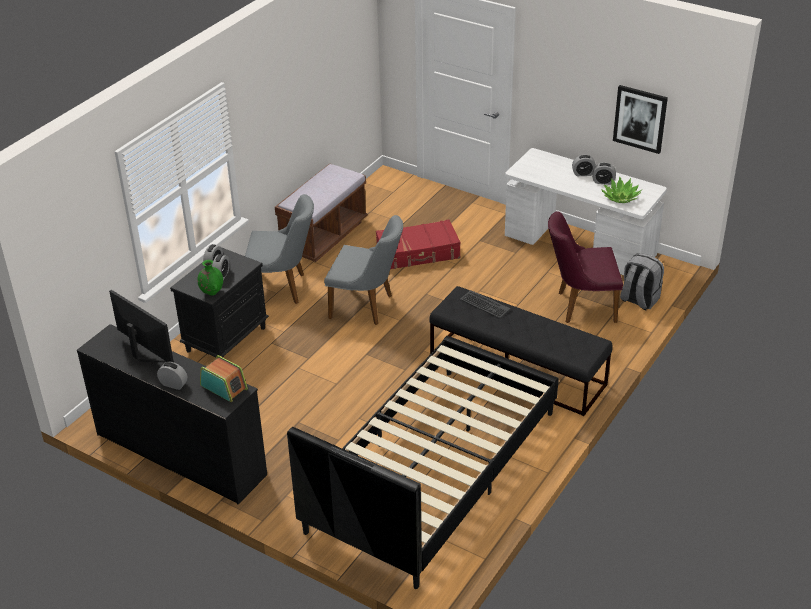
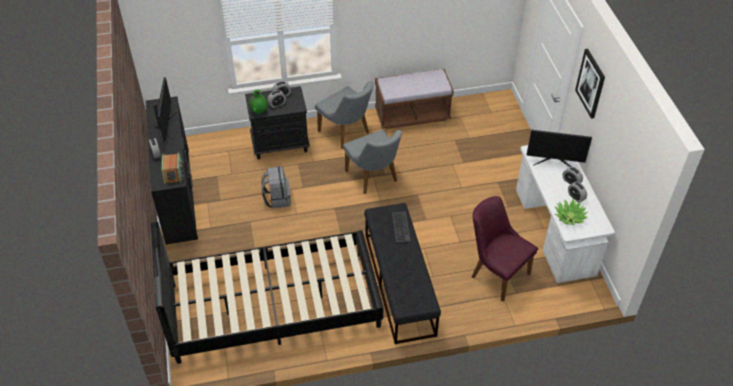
camera: 45 degrees right, 10 degrees up
red suitcase [376,220,461,269] -> none
picture [613,85,668,154] -> picture moved to [575,49,605,119]
grey backpack [620,253,664,310] -> grey backpack moved to [261,166,291,209]
none -> monitor [527,130,592,167]

